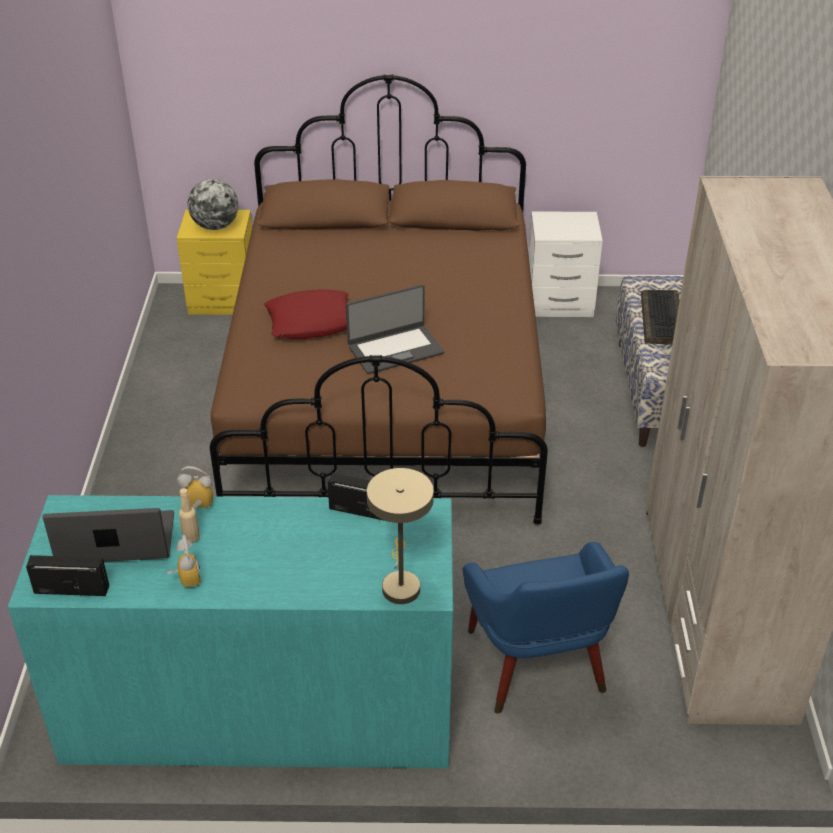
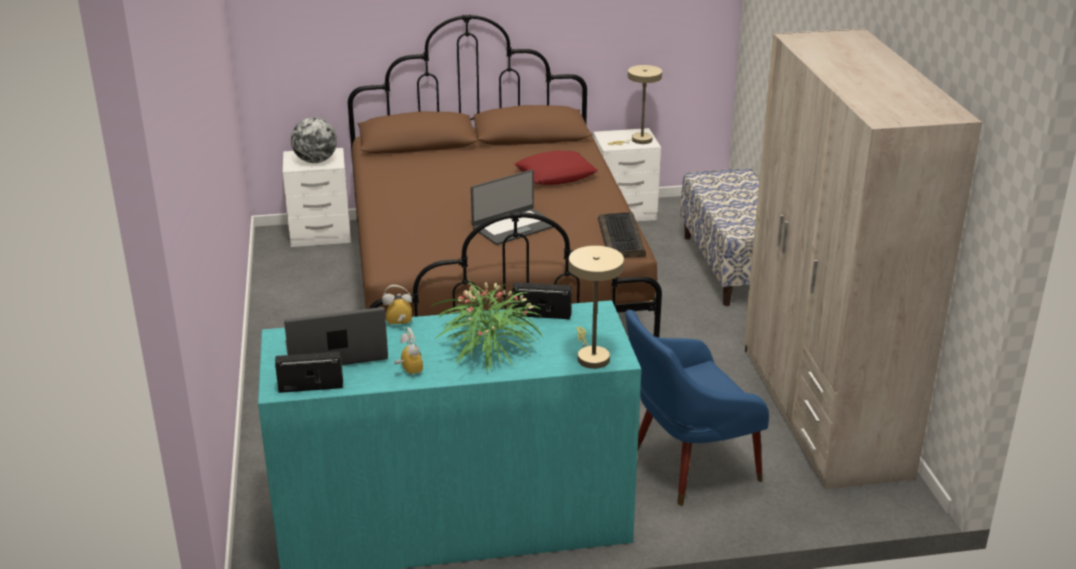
camera: 10 degrees left, 10 degrees down
yellow nightstand [177,209,252,315] -> white nightstand [283,148,351,247]
beige bottle [179,488,200,543] -> none
red pillow [264,290,348,339] -> red pillow moved to [514,151,598,185]
blue armchair [463,542,629,714] -> blue armchair turned 90 degrees clockwise [625,310,769,506]
keyboard [641,290,680,345] -> keyboard moved to [598,212,646,257]
none -> potted plant [430,277,543,372]
none -> beige table lamp [608,65,662,145]

